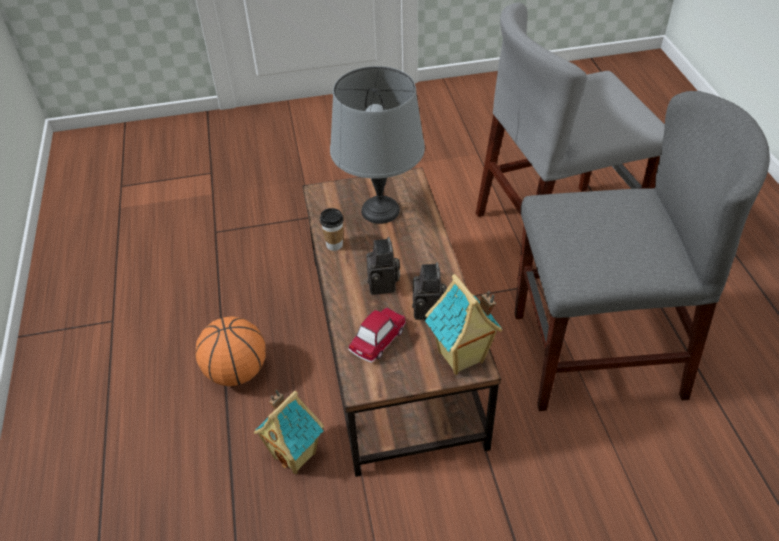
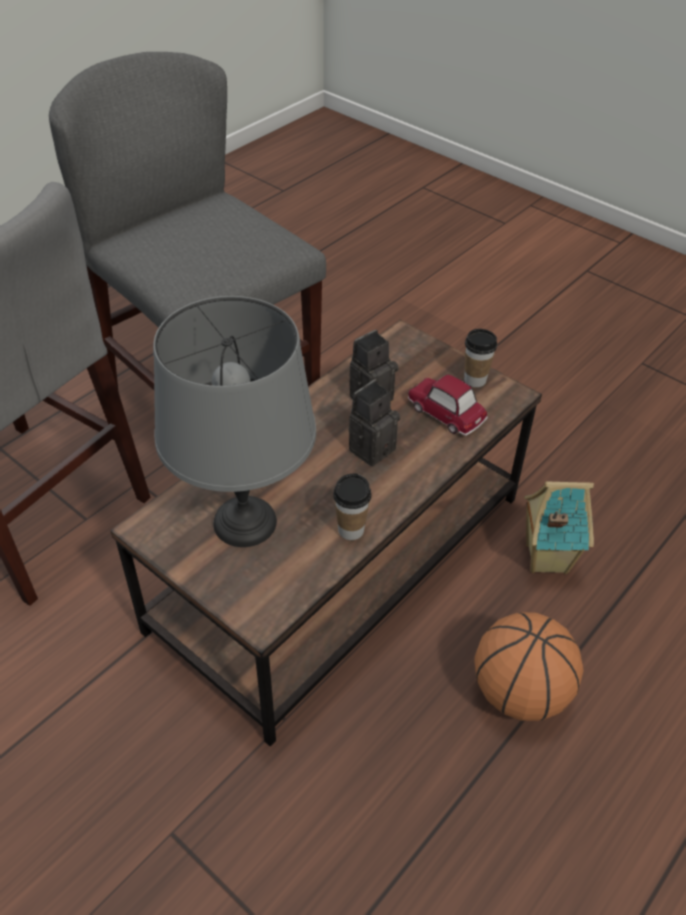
camera: 130 degrees left, 0 degrees up
toy car [348,308,406,363] -> toy car turned 45 degrees clockwise [408,375,488,436]
toy house [425,274,502,375] -> none
none -> cup [464,329,497,387]

